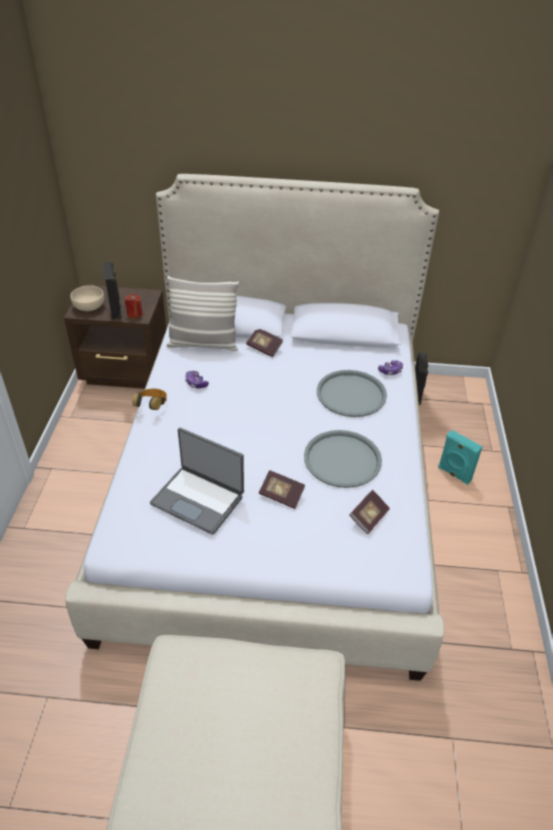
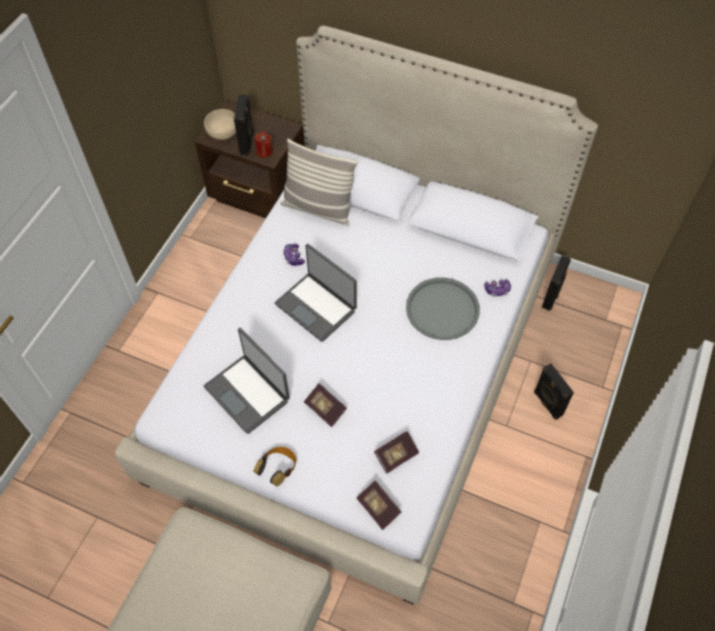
camera: 20 degrees right, 15 degrees up
headphones [132,389,167,410] -> headphones moved to [254,447,296,486]
book [246,329,283,357] -> book moved to [357,481,402,530]
grey tray [304,430,382,488] -> none
turquoise speaker [438,430,482,485] -> black speaker [534,364,574,420]
none -> laptop [275,244,357,342]

